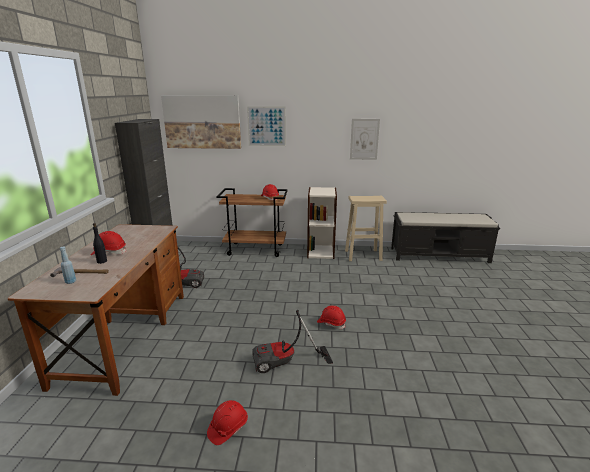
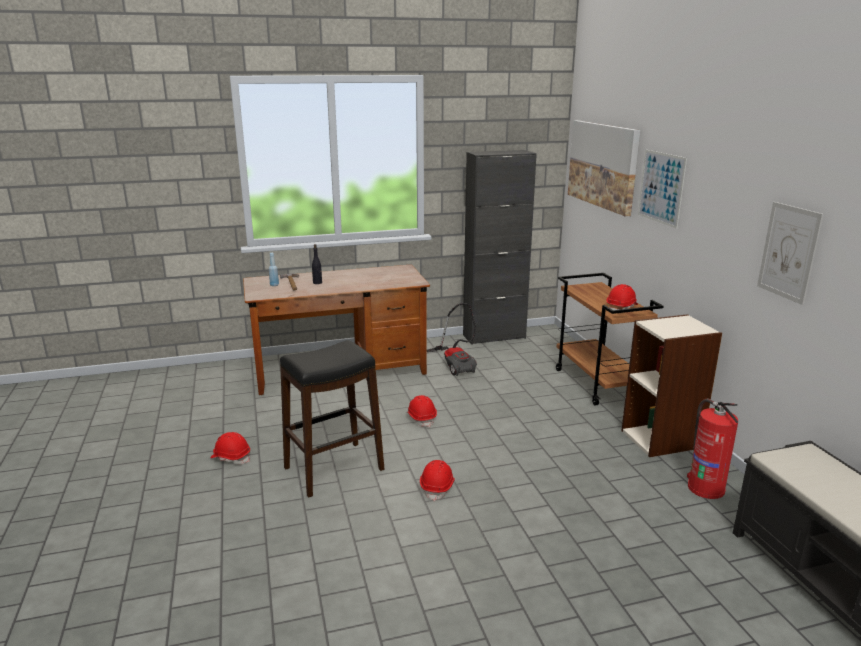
camera: 70 degrees right, 0 degrees up
red hard hat [91,231,127,255] -> red hard hat moved to [407,395,437,427]
vacuum cleaner [252,310,333,373] -> black stool [280,340,384,498]
beige stool [345,196,387,261] -> fire extinguisher [687,399,738,499]

